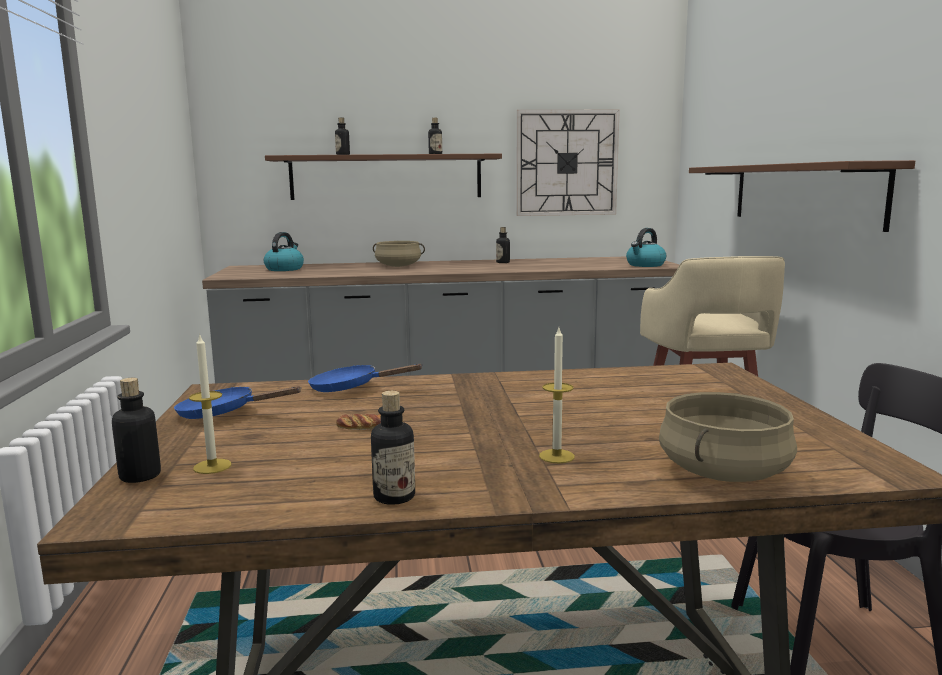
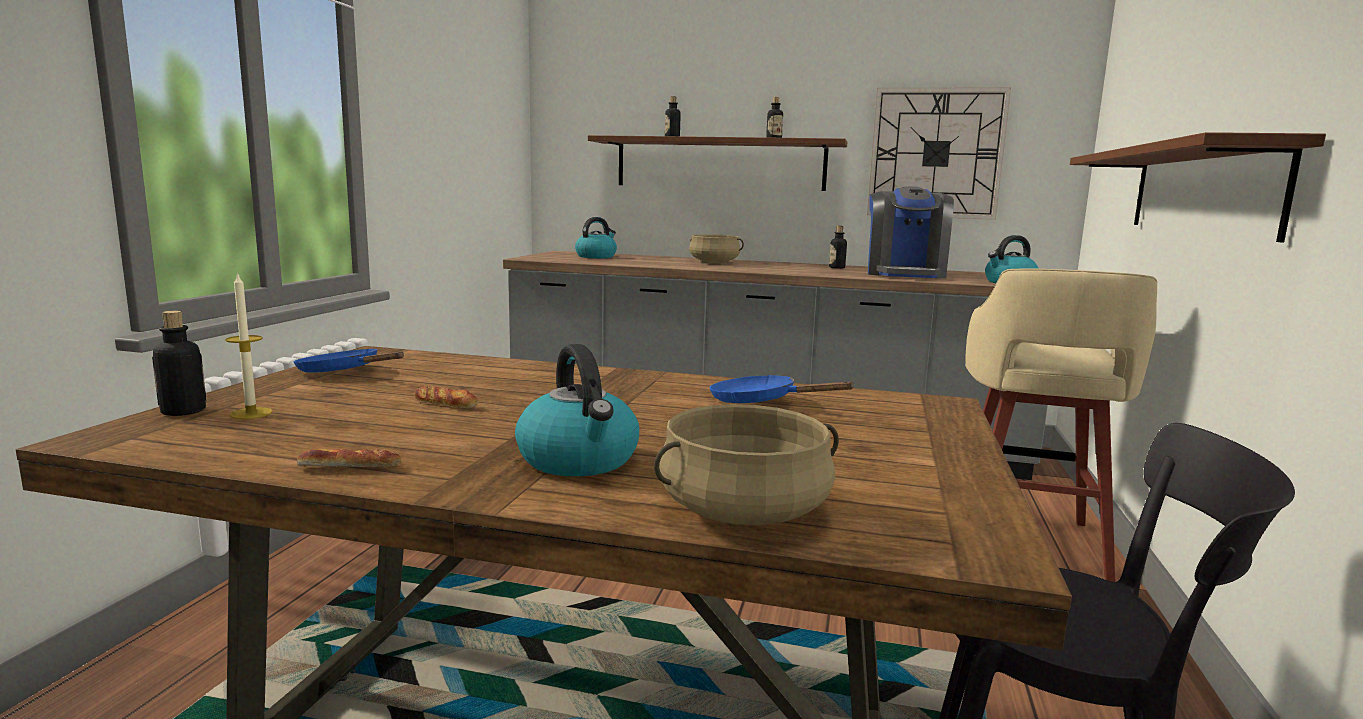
camera: 20 degrees right, 0 degrees up
blue frying pan [308,364,423,392] -> blue frying pan moved to [709,375,855,403]
bottle [371,391,415,505] -> bread [297,449,401,467]
candle [539,328,575,463] -> kettle [515,344,639,476]
none -> coffee machine [868,186,954,278]

